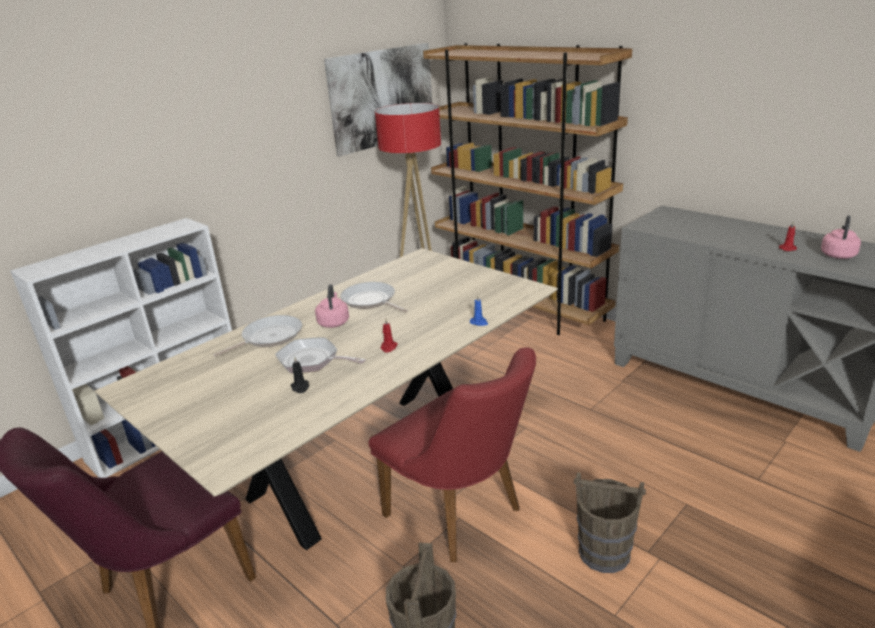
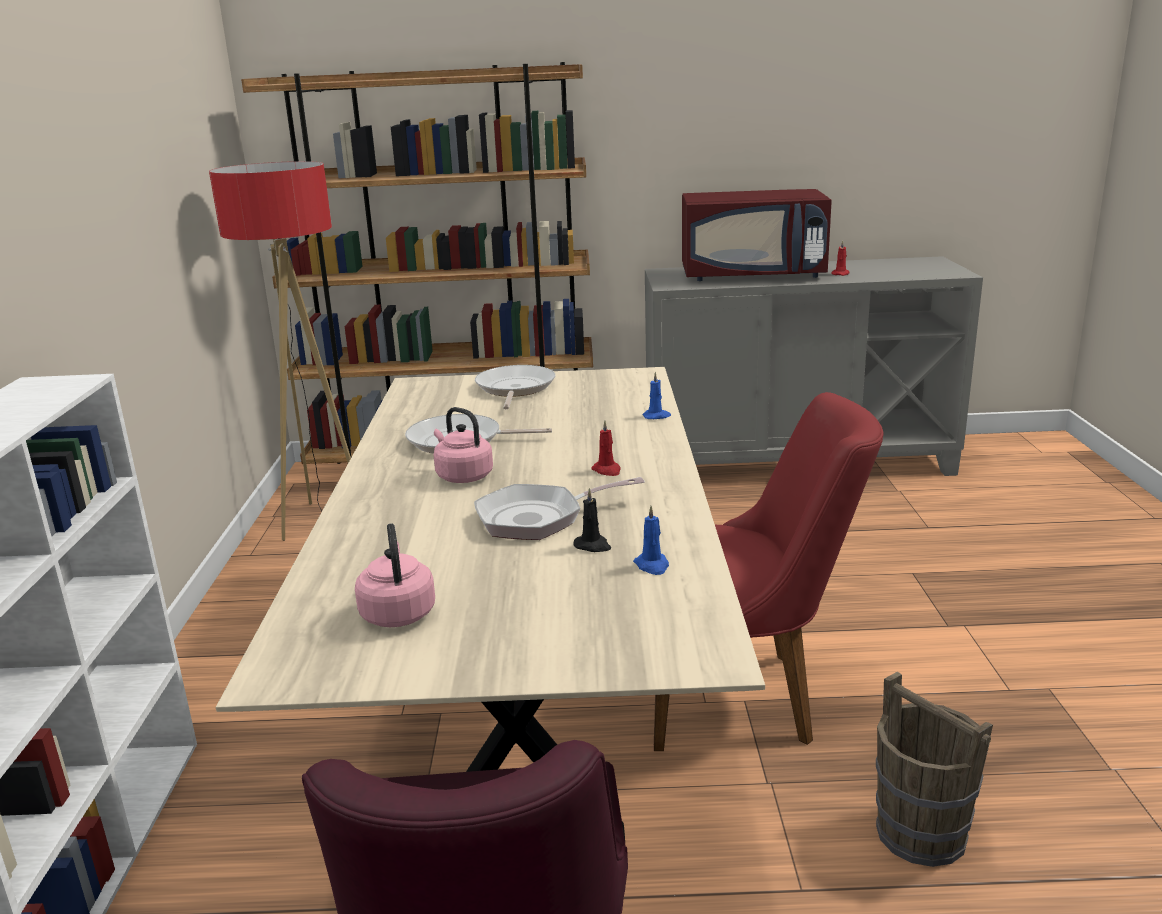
camera: 45 degrees left, 5 degrees down
frying pan [213,315,302,357] -> frying pan moved to [475,365,555,409]
picture [324,43,432,157] -> none
brown bucket [574,472,646,573] -> none
pink kettle [821,215,861,259] -> pink kettle moved to [355,523,435,627]
none -> blue candle [633,506,669,575]
none -> red microwave [682,189,832,281]

